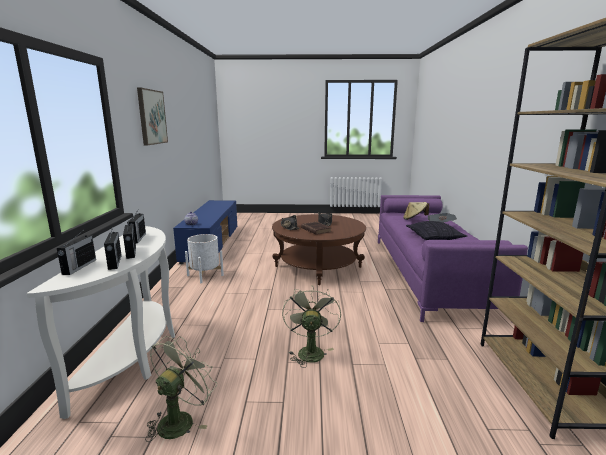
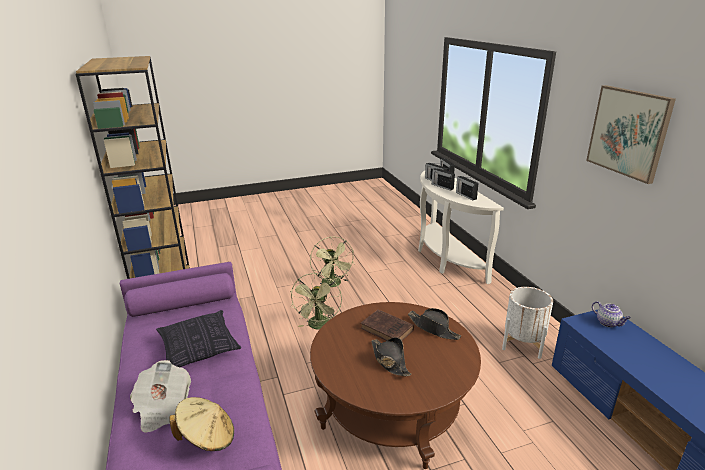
camera: 160 degrees right, 10 degrees up
green fan [145,336,217,442] -> green fan moved to [290,273,342,329]

